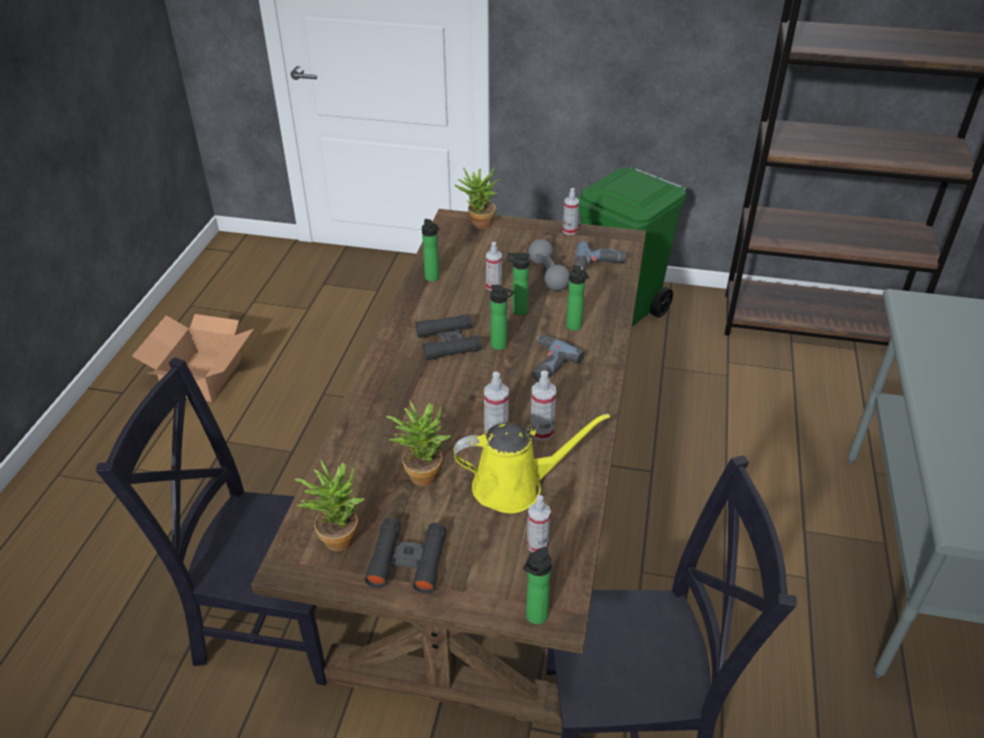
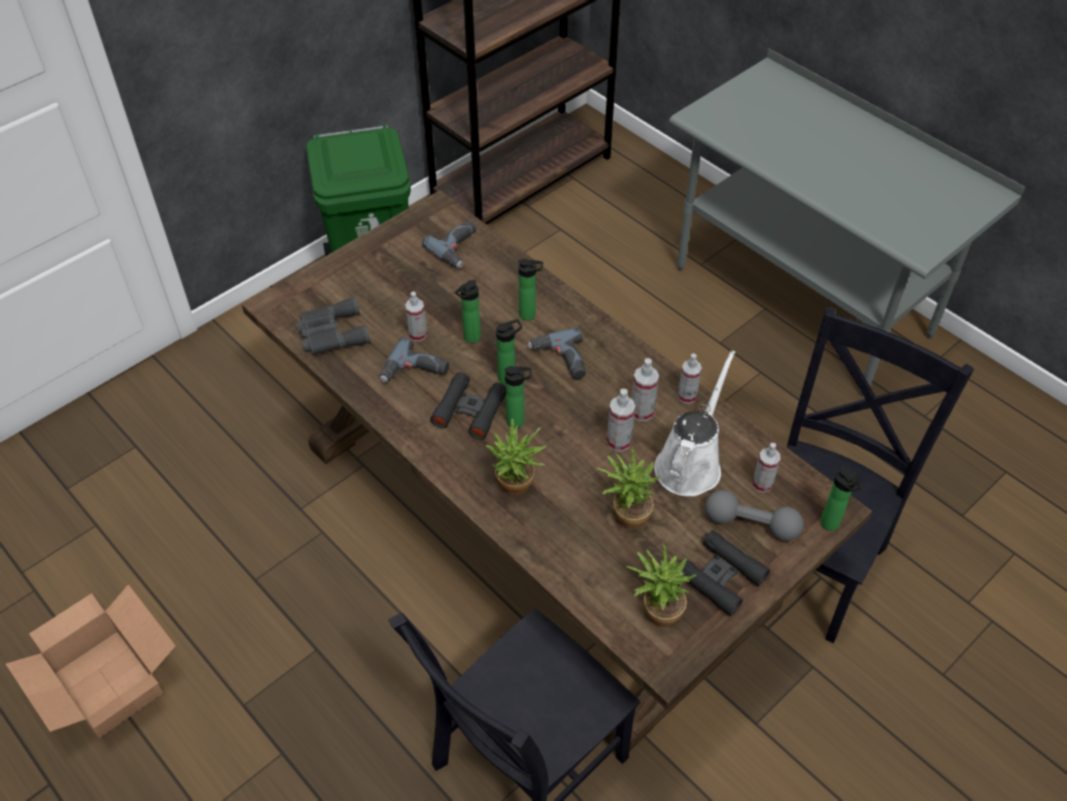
camera: 55 degrees left, 10 degrees up
bottle [422,219,440,281] -> bottle moved to [504,366,532,428]
potted plant [454,167,501,229] -> potted plant moved to [486,419,546,497]
yellow watering can [454,413,610,513] -> white watering can [654,350,735,496]
grey dumbbell [528,239,569,291] -> grey dumbbell moved to [705,490,804,541]
spray bottle [563,188,579,235] -> spray bottle moved to [678,353,702,404]
none -> grey binoculars [296,297,370,355]
none -> power drill [379,337,449,382]

